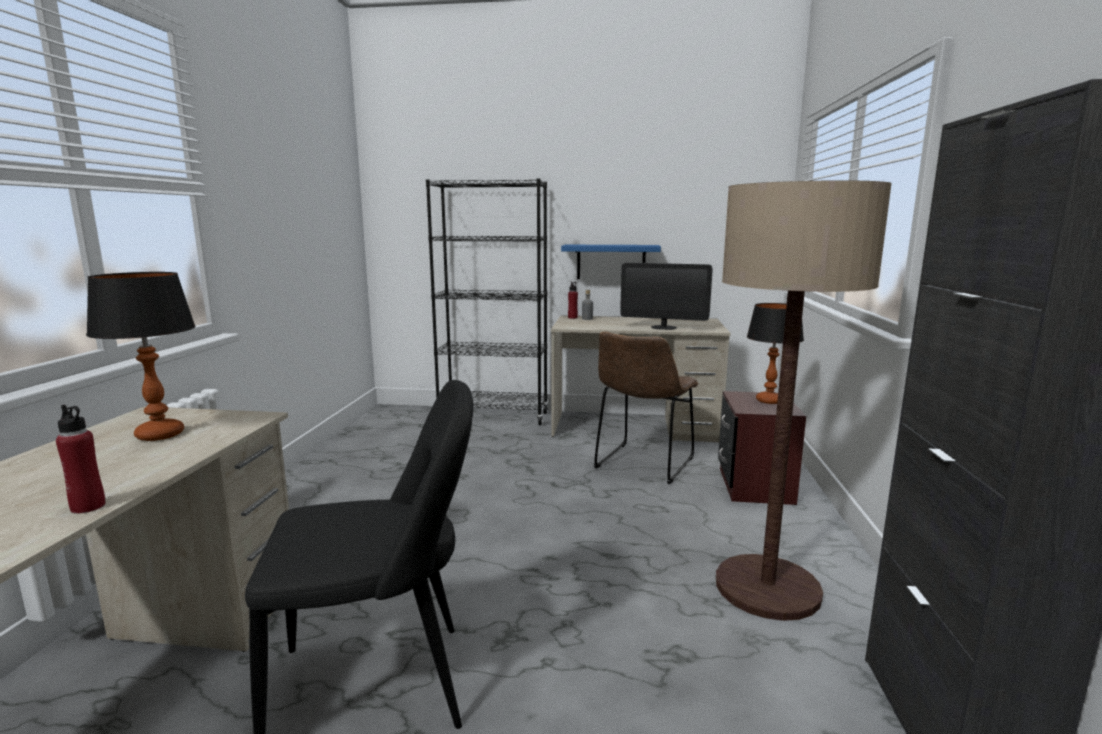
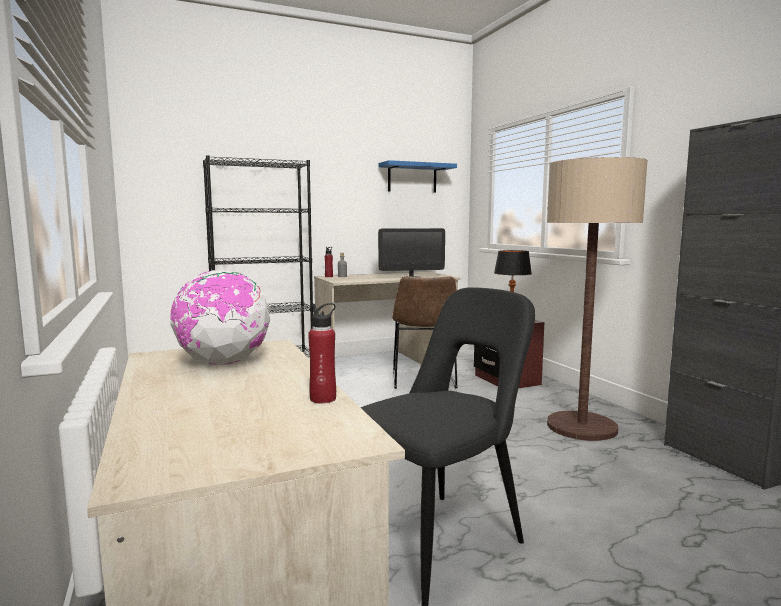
camera: 30 degrees left, 5 degrees down
table lamp [86,272,196,441] -> globe [170,270,270,365]
blue shelf [561,245,661,279] -> blue shelf moved to [378,160,457,193]

